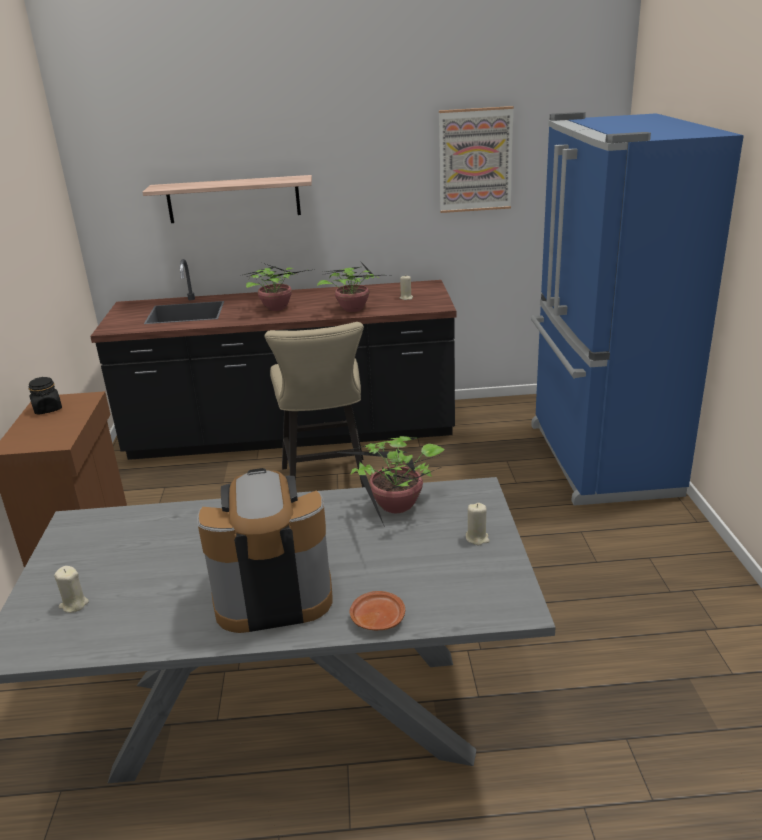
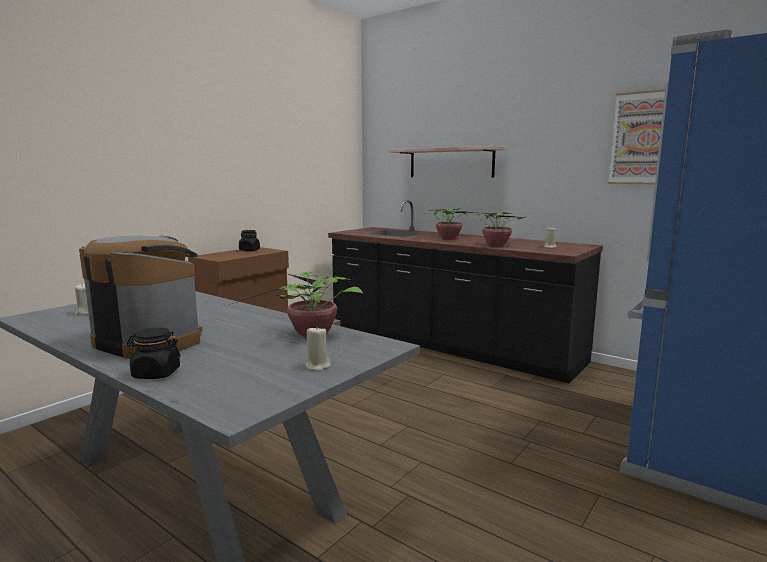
camera: 40 degrees right, 15 degrees down
beige stool [265,322,365,487] -> none
brown plate [349,591,405,630] -> black jar [127,327,181,379]

